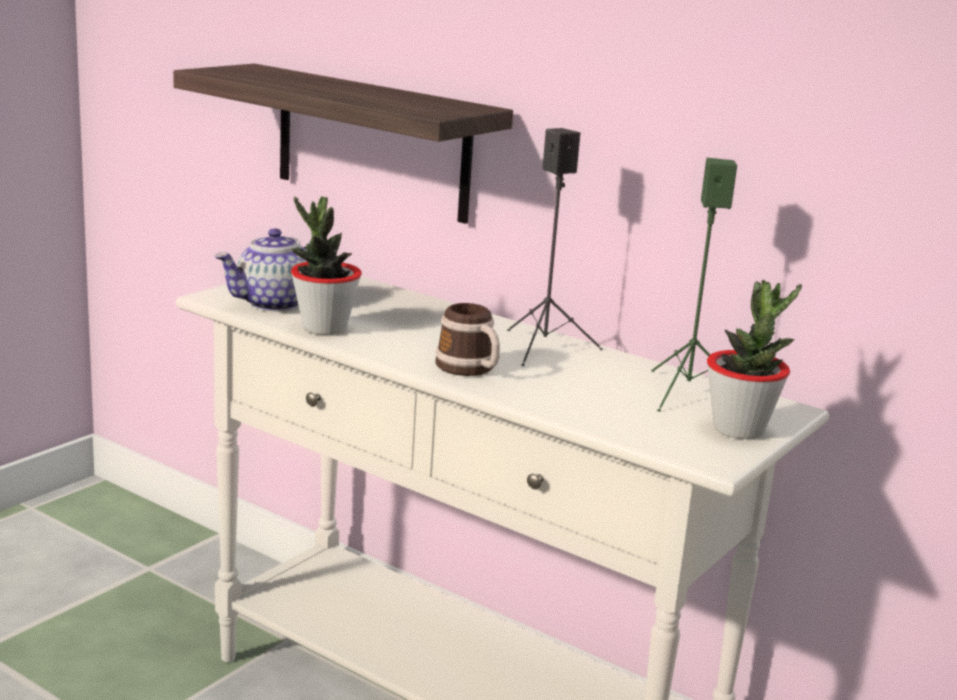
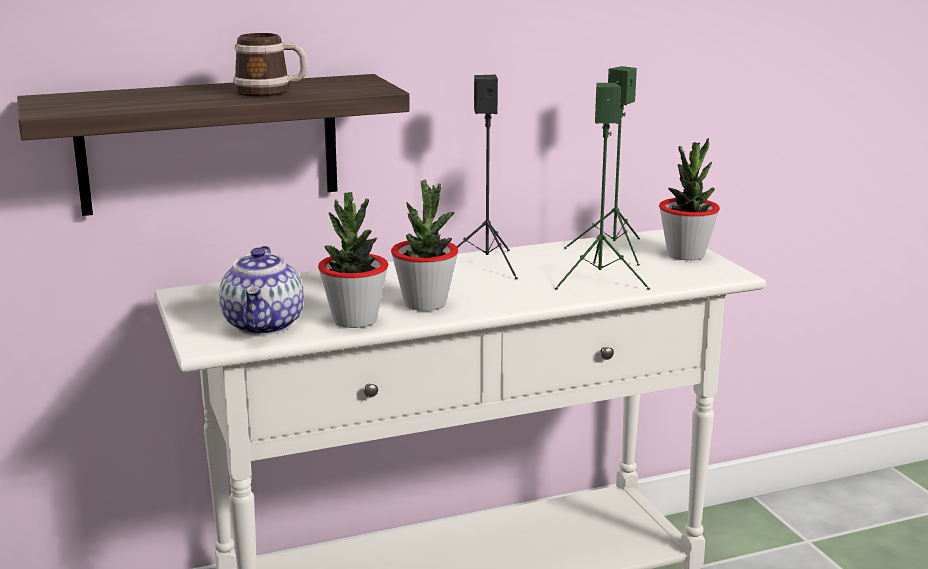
camera: 55 degrees left, 0 degrees up
mug [435,303,500,376] -> mug moved to [233,33,308,97]
none -> potted plant [391,179,458,311]
none -> green speaker [555,83,650,290]

